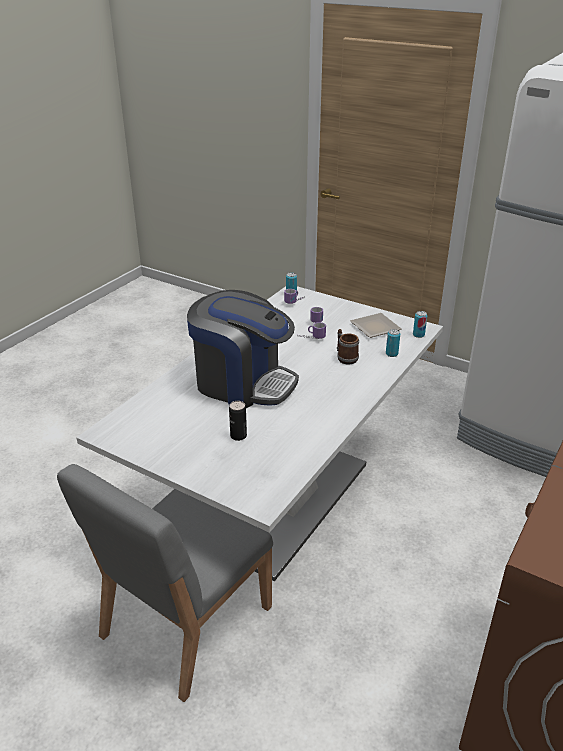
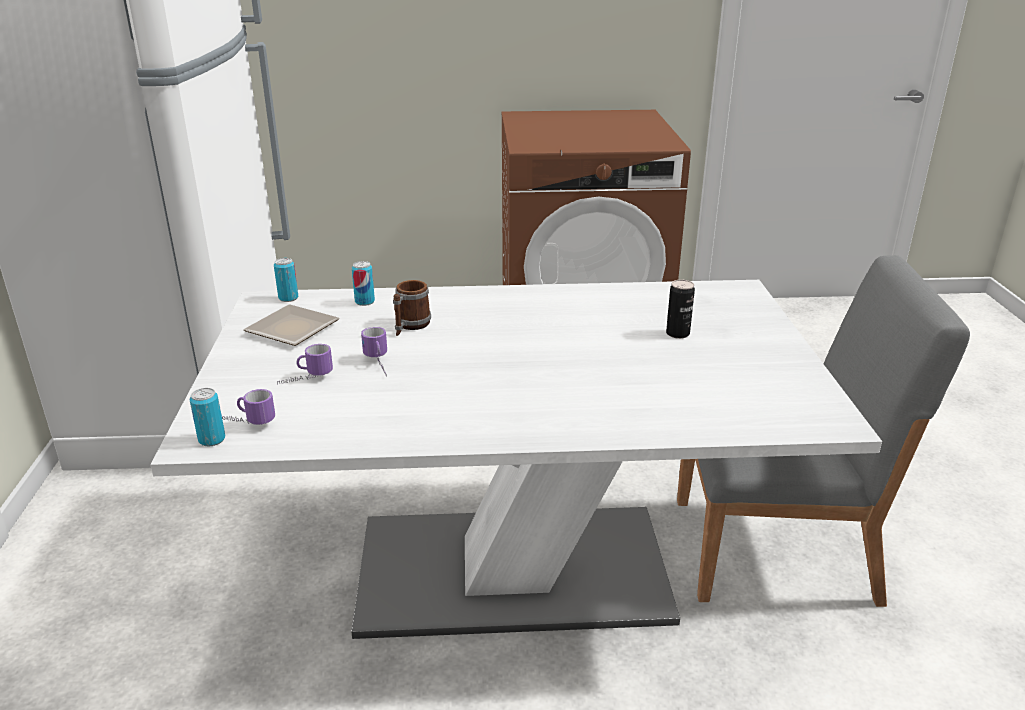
camera: 125 degrees left, 5 degrees down
coffee machine [187,290,299,408] -> none

